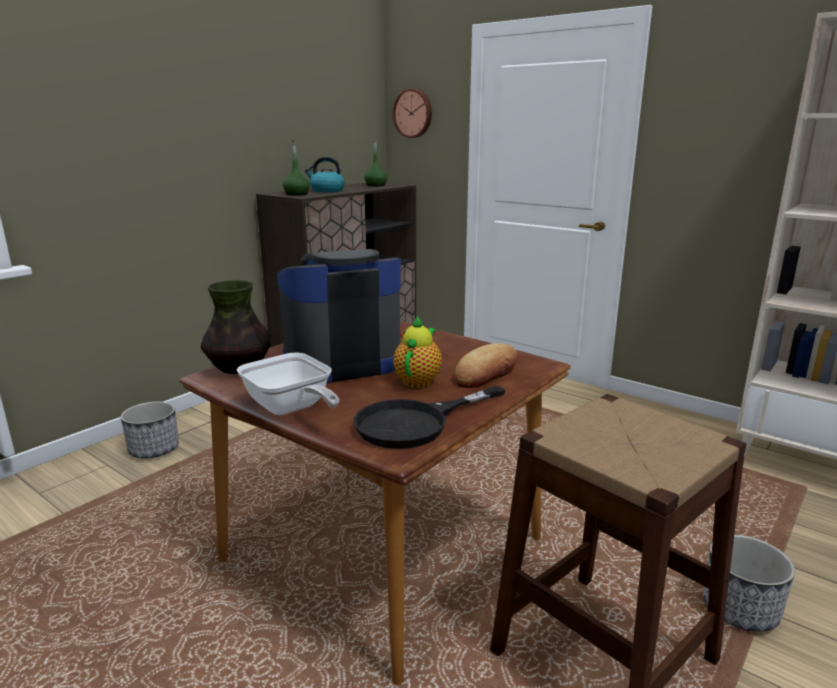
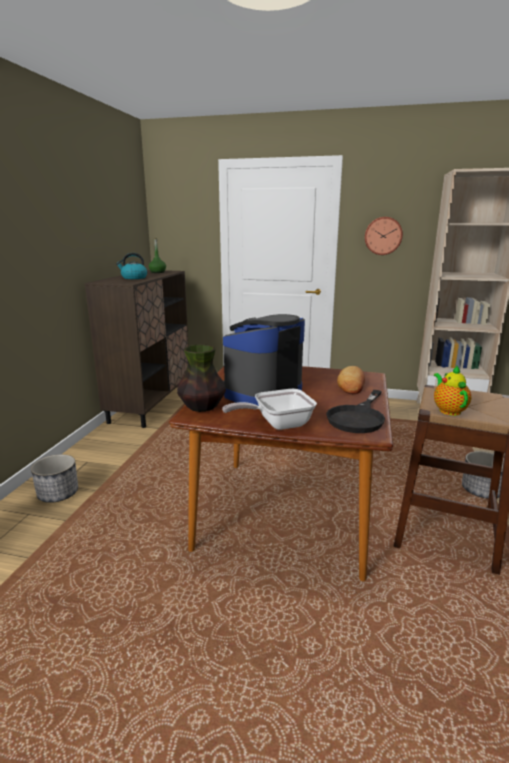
camera: 25 degrees left, 0 degrees up
frying pan [237,353,339,415] -> frying pan turned 135 degrees clockwise [222,389,317,430]
green bottle [283,140,310,196] -> none
wall clock [393,89,432,138] -> wall clock moved to [365,217,403,255]
teapot [393,315,442,388] -> teapot moved to [434,366,471,416]

